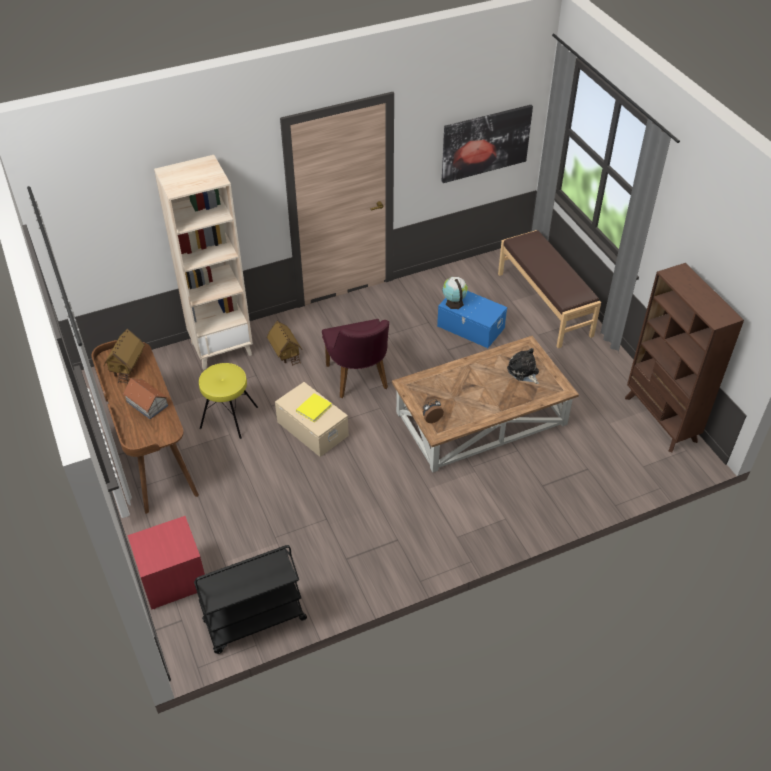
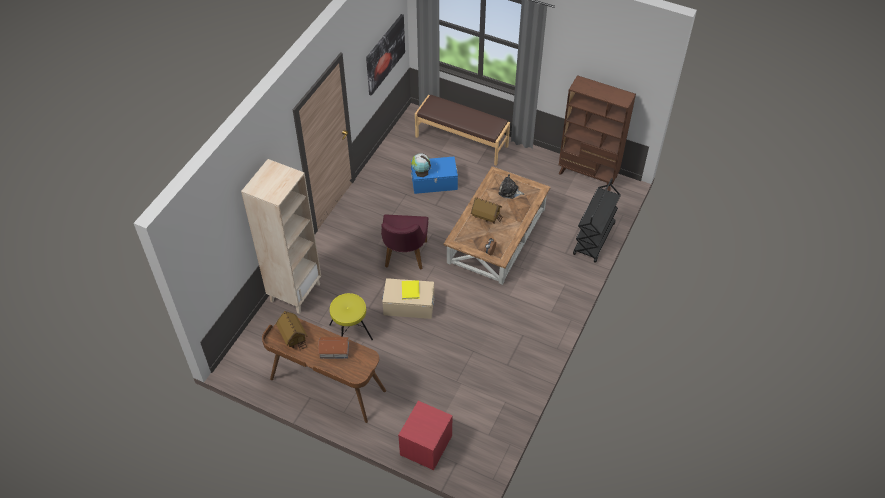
camera: 40 degrees left, 5 degrees up
black cart [194,545,307,654] -> black cart moved to [573,178,621,263]
toy house [267,321,302,366] -> toy house moved to [471,197,503,224]
purple chair [322,319,389,398] -> purple chair turned 60 degrees clockwise [381,214,428,270]

